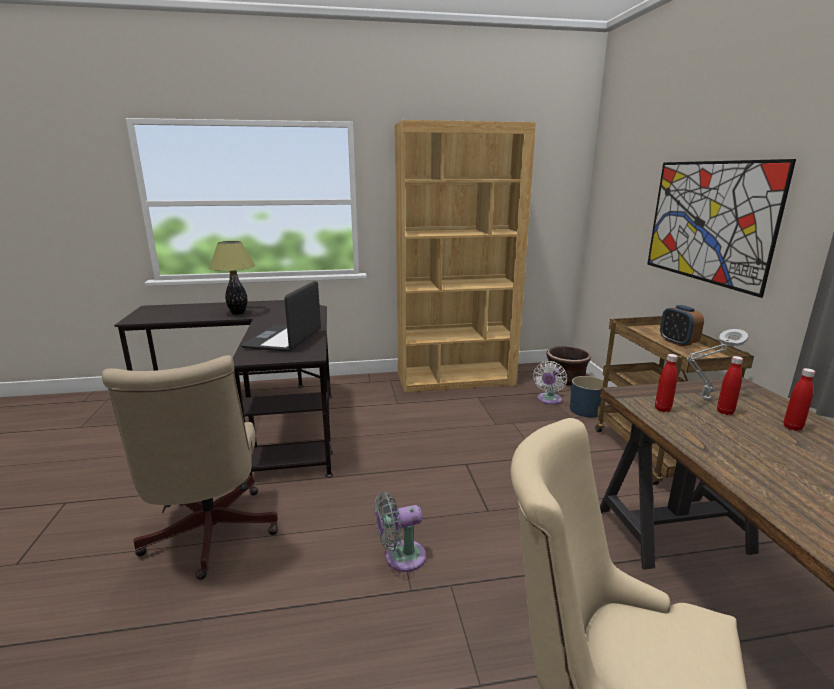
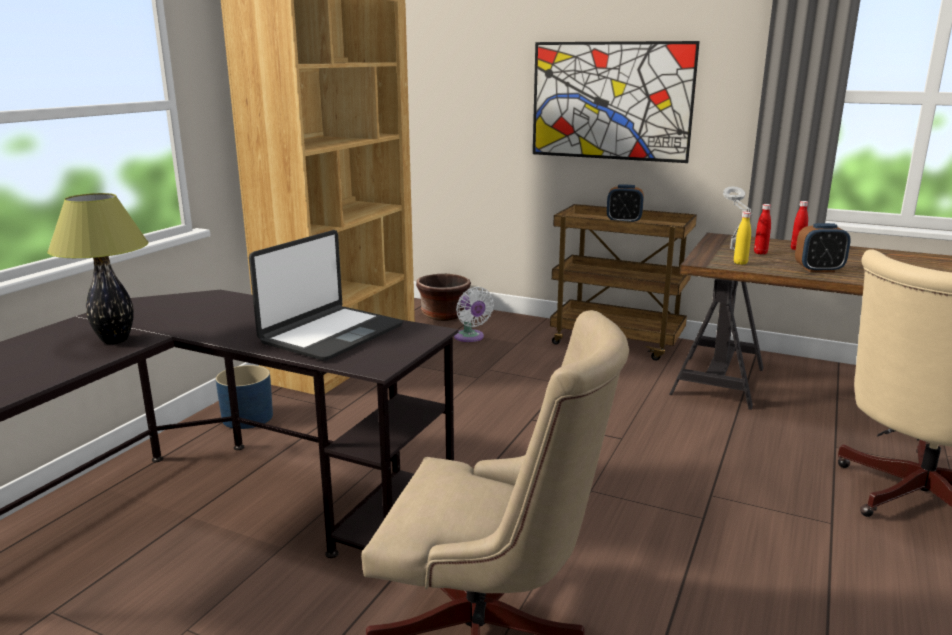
camera: 55 degrees left, 0 degrees up
laptop [241,281,321,352] -> laptop turned 105 degrees counterclockwise [249,230,403,361]
grey fan [375,492,426,572] -> none
blue planter [570,376,608,417] -> blue planter moved to [216,365,273,429]
red bottle [655,354,678,412] -> yellow bottle [734,212,751,265]
none -> alarm clock [795,223,851,272]

